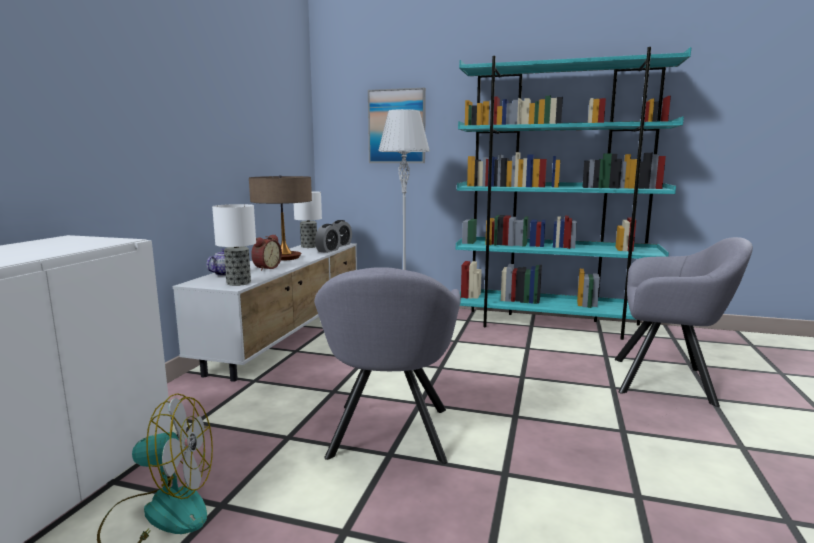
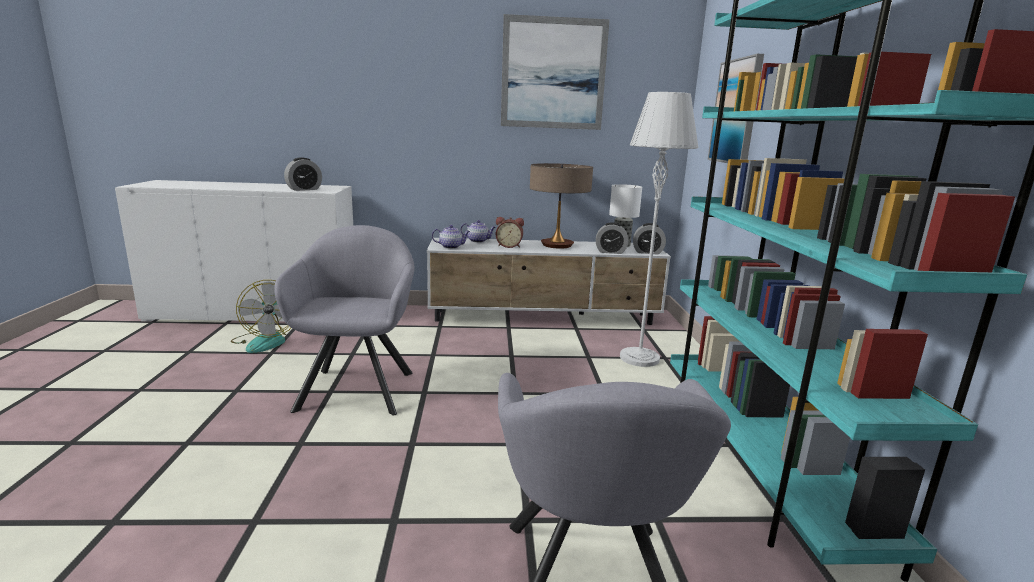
camera: 70 degrees right, 5 degrees up
table lamp [212,204,256,286] -> teapot [432,225,470,249]
grey armchair [314,267,461,464] -> grey armchair turned 105 degrees clockwise [274,225,415,415]
none -> alarm clock [284,157,322,191]
none -> picture [501,14,610,130]

